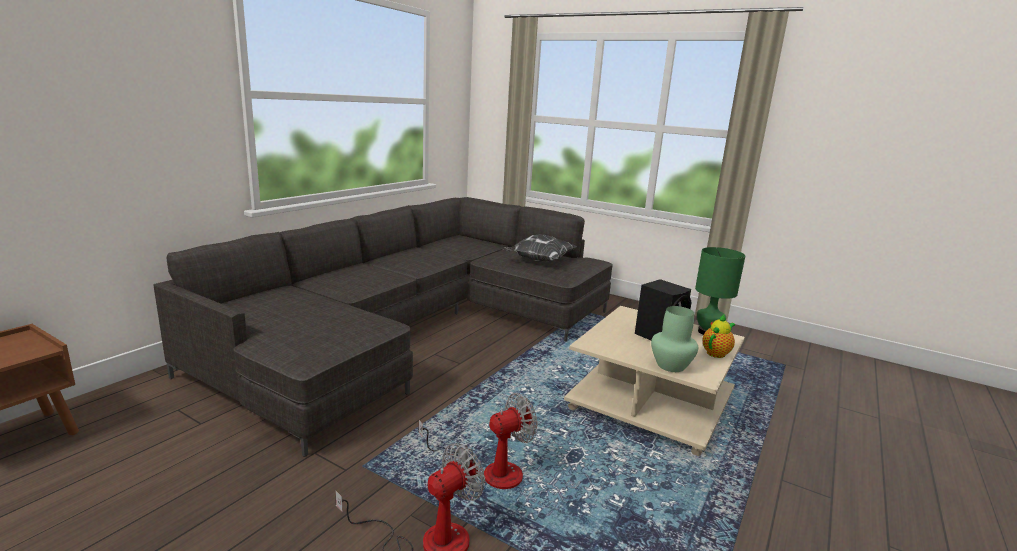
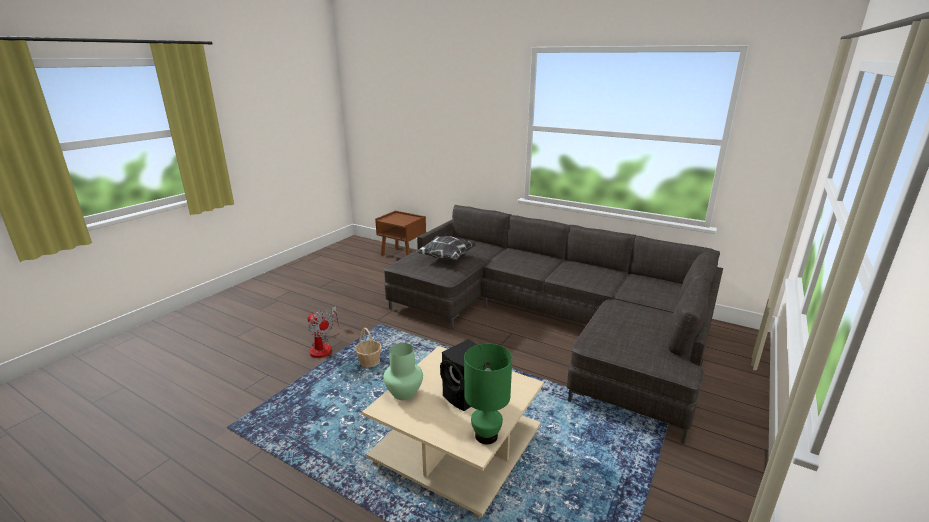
camera: 90 degrees right, 5 degrees up
fan [419,393,538,489] -> basket [355,328,382,367]
pillow [502,234,577,262] -> pillow moved to [416,235,477,260]
teapot [703,315,735,358] -> none

